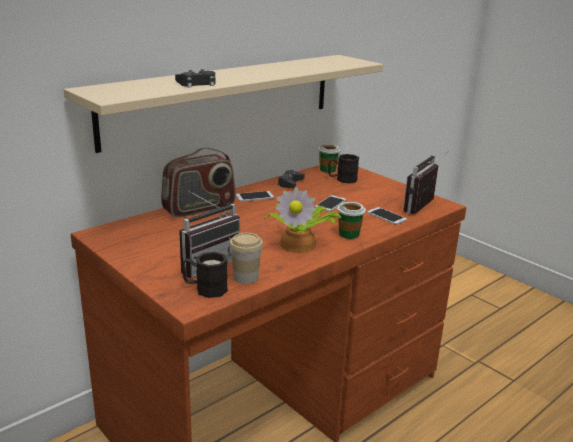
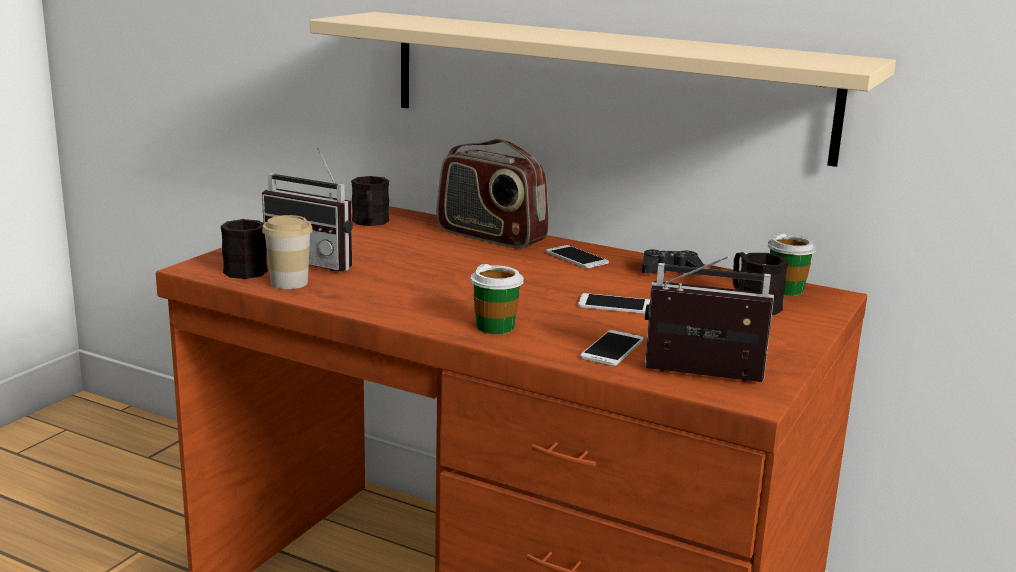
camera: 70 degrees right, 5 degrees down
black game controller [175,69,215,88] -> none
potted plant [264,187,342,253] -> none
none -> black mug [351,176,389,226]

